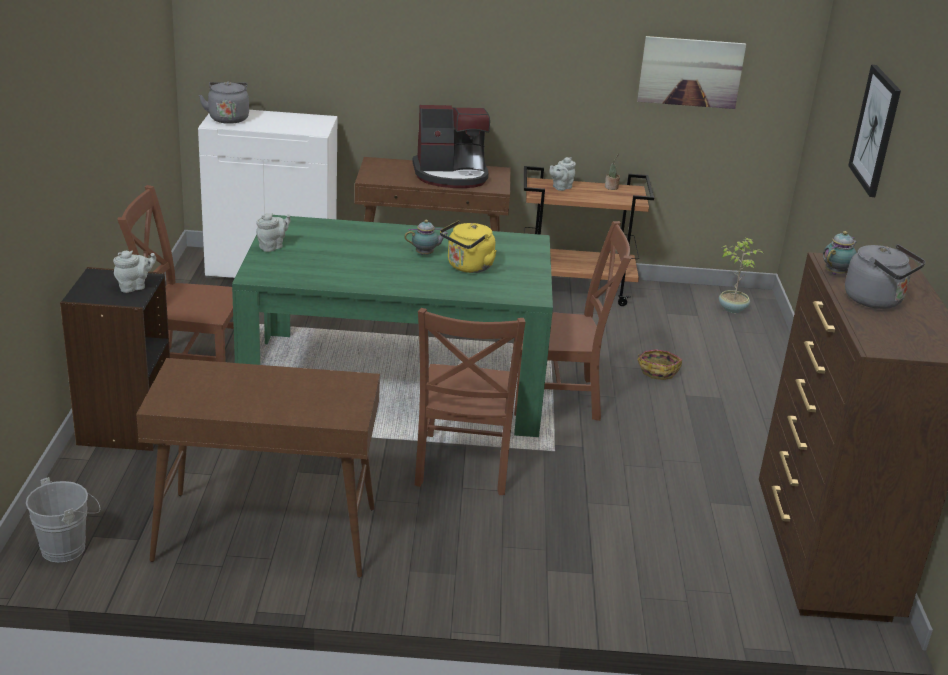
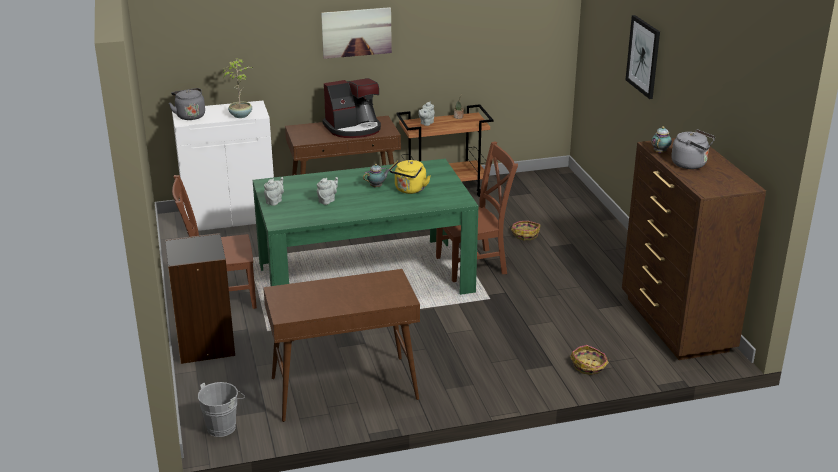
camera: 15 degrees left, 0 degrees up
grey teapot [113,251,156,293] -> grey teapot moved to [317,177,338,205]
brown chair [415,308,526,495] -> none
picture [637,36,746,109] -> picture moved to [321,7,392,59]
potted plant [719,238,763,313] -> potted plant moved to [223,59,252,118]
none -> basket [570,345,610,375]

